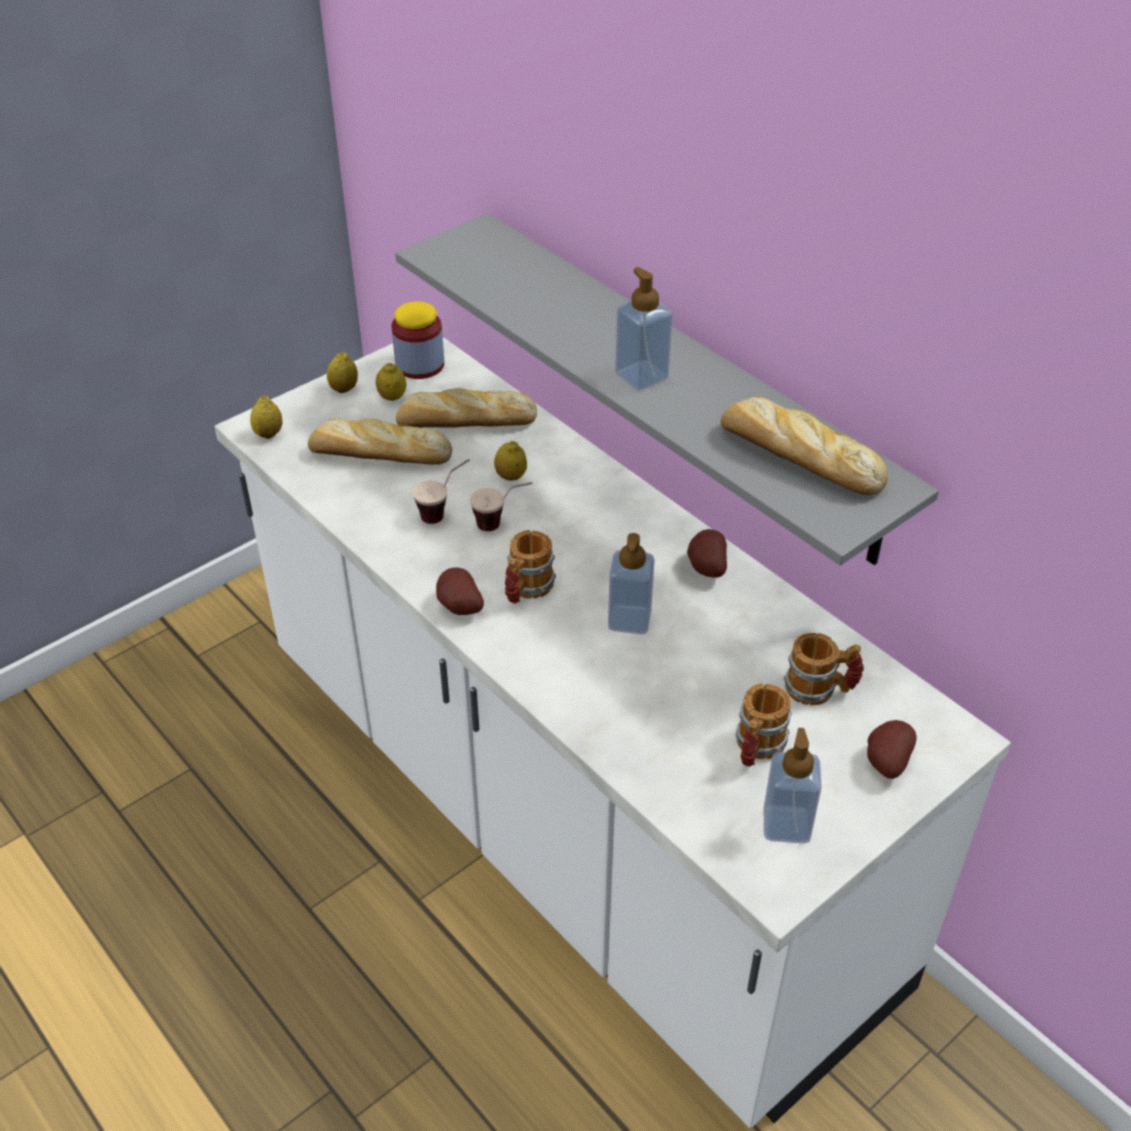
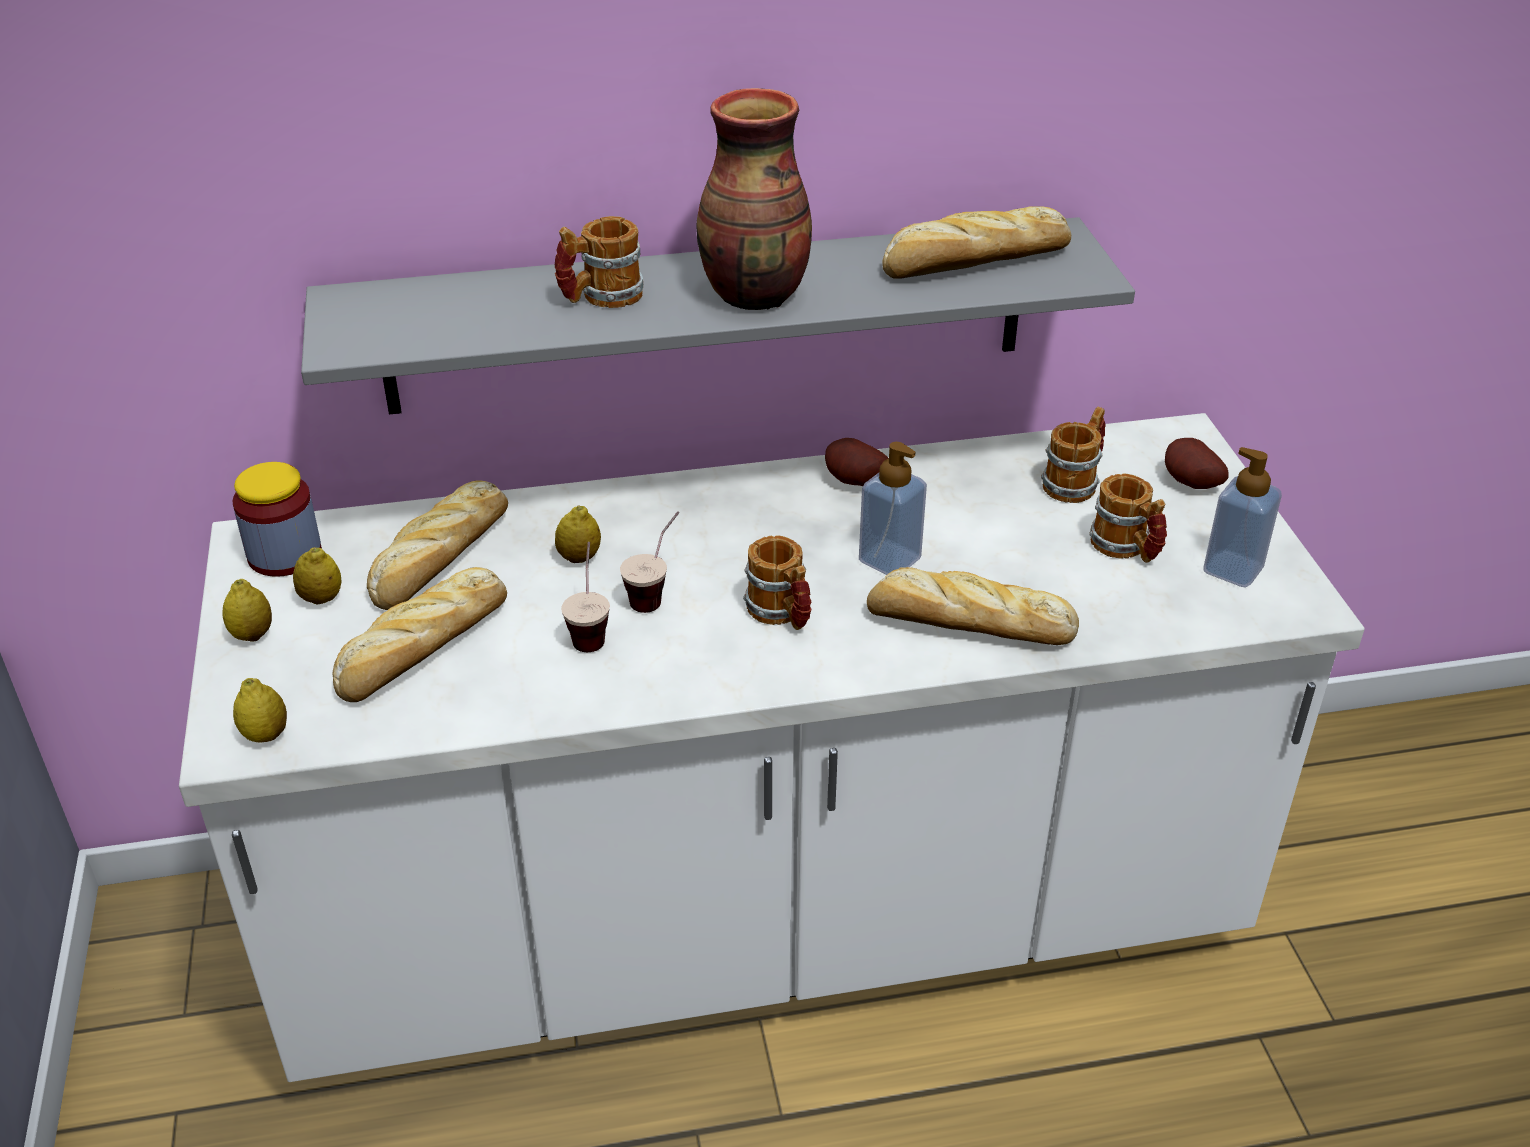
camera: 60 degrees left, 5 degrees down
potato [436,567,484,615] -> none
soap dispenser [615,267,673,391] -> vase [696,88,812,310]
none -> mug [555,216,643,308]
none -> bread [867,567,1079,645]

